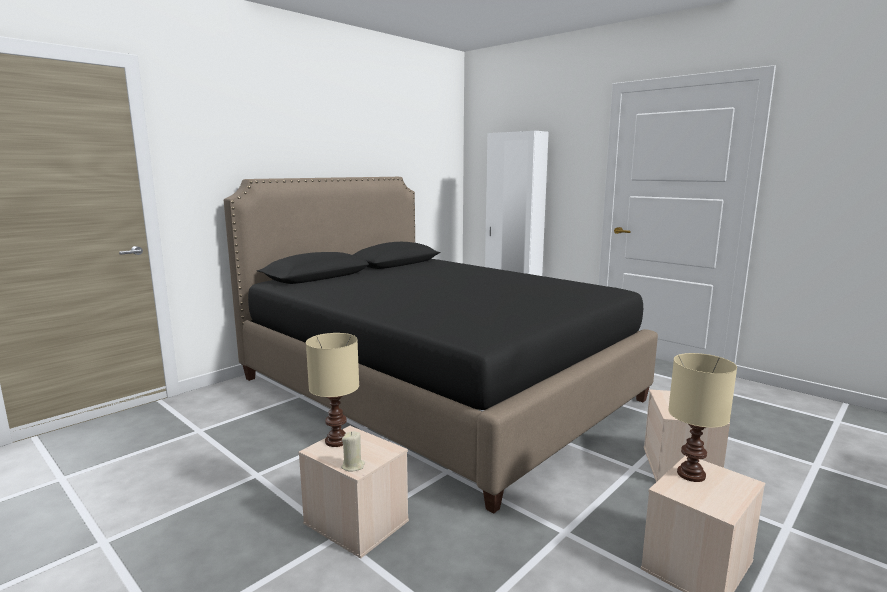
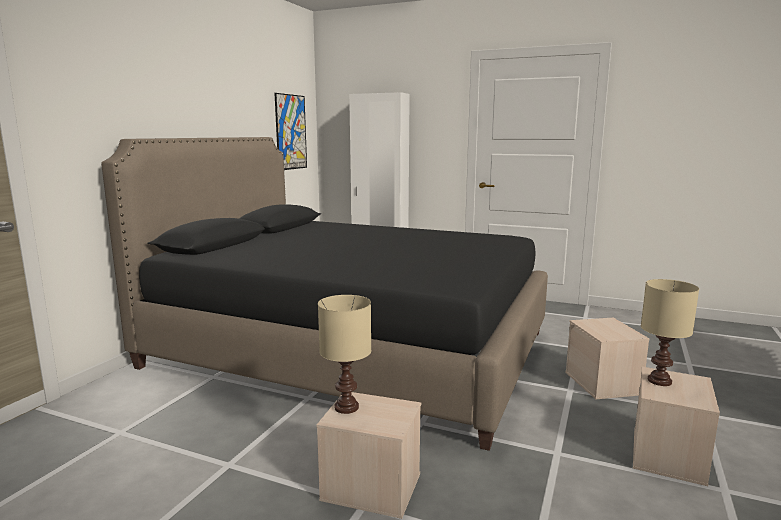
camera: 20 degrees left, 0 degrees up
beige candle [341,431,365,472] -> none
none -> picture [275,93,307,170]

